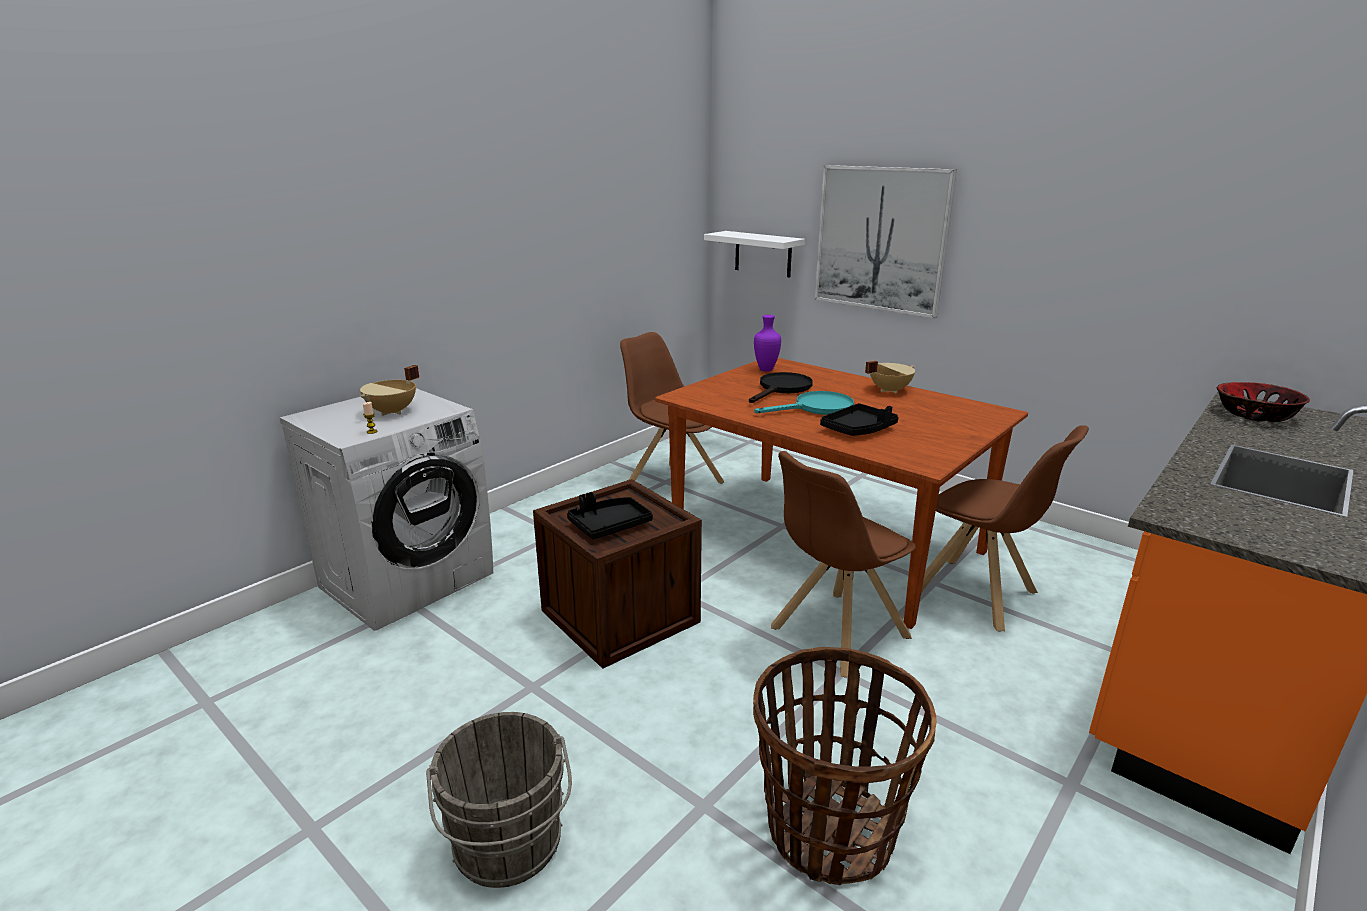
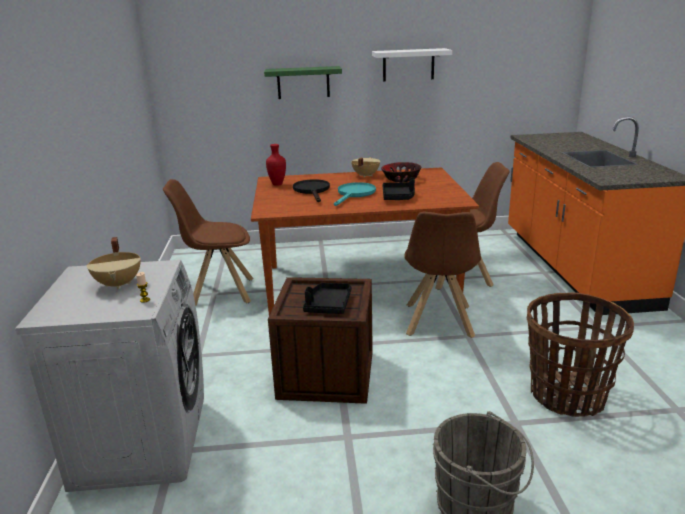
camera: 45 degrees left, 0 degrees up
white shelf [704,231,805,277] -> white shelf moved to [372,48,452,81]
purple vase [754,315,781,372] -> red vase [266,144,286,186]
picture [814,165,957,318] -> green shelf [264,66,342,99]
bowl [1216,382,1310,422] -> bowl moved to [381,162,422,182]

